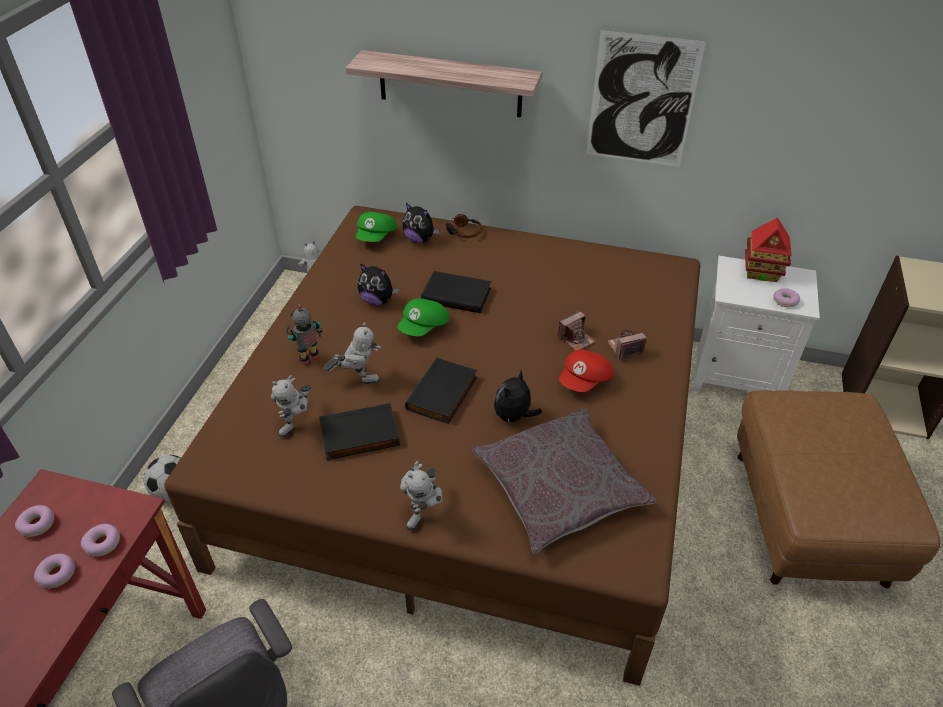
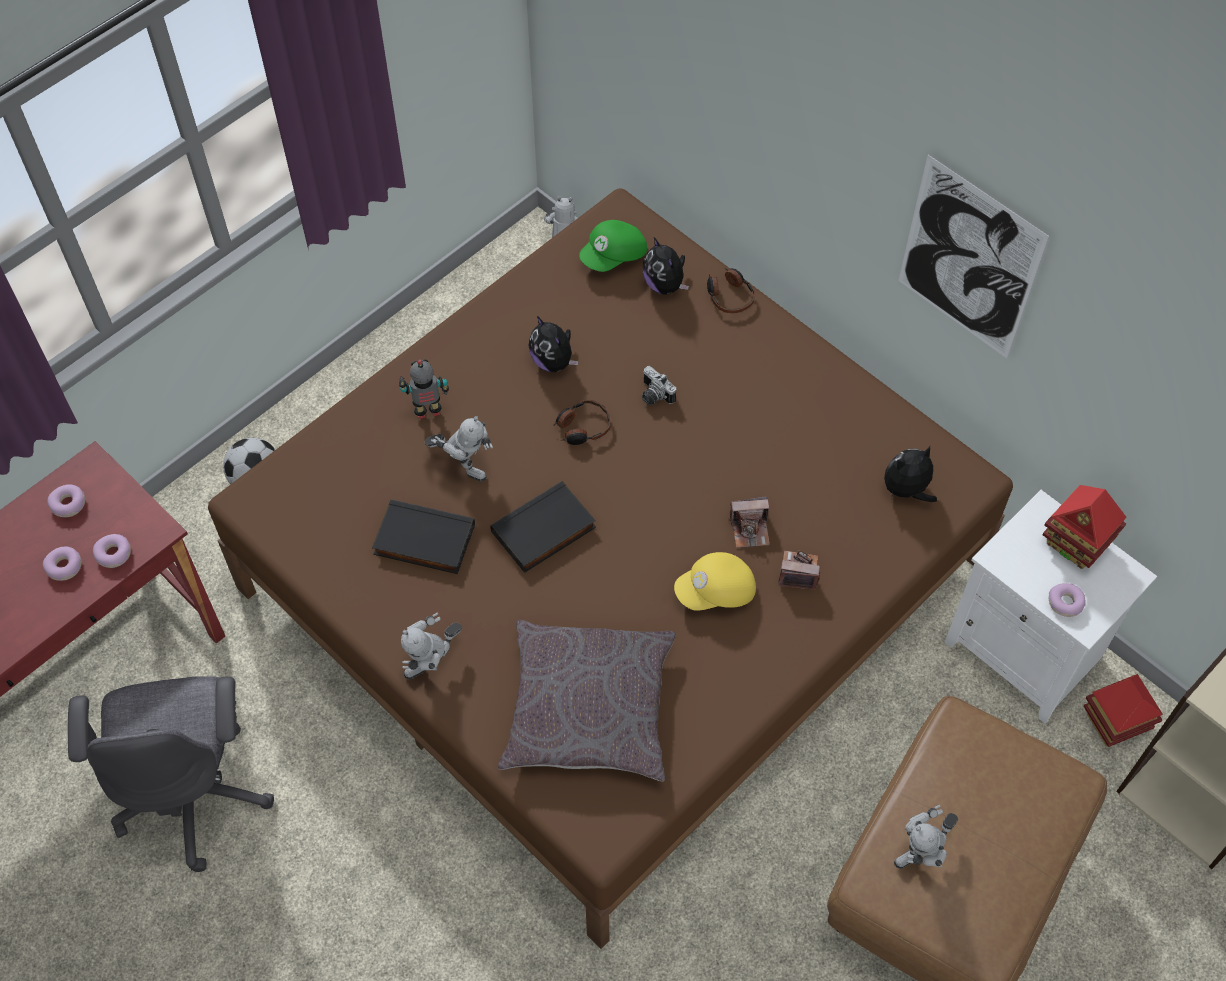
camera: 30 degrees right, 15 degrees up
toy robot [271,375,312,437] -> toy robot moved to [894,805,958,869]
shelf [346,50,542,117] -> none
green cap [397,298,450,336] -> headphones [553,400,611,445]
black book [421,271,491,313] -> camera [642,366,676,405]
plush toy [494,370,542,427] -> plush toy moved to [884,446,937,502]
red cap [559,350,613,392] -> yellow cap [674,552,756,611]
none -> toy house [1084,674,1163,747]

